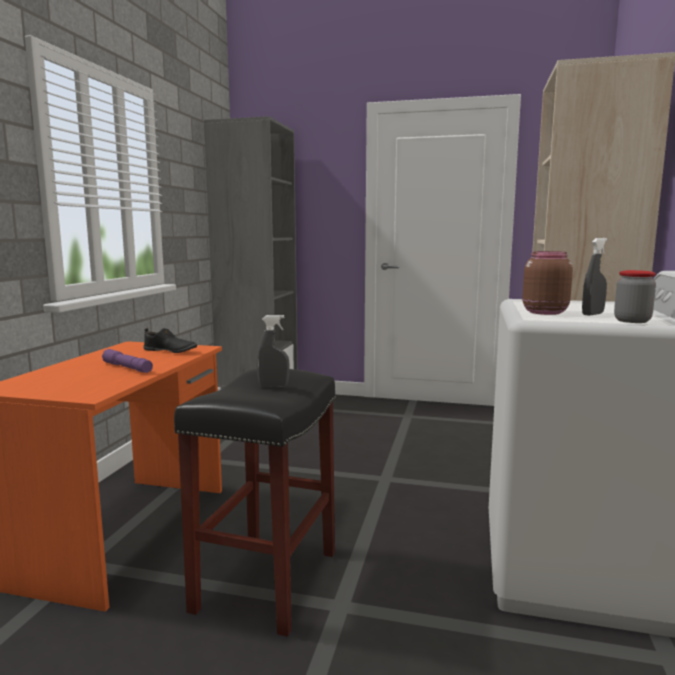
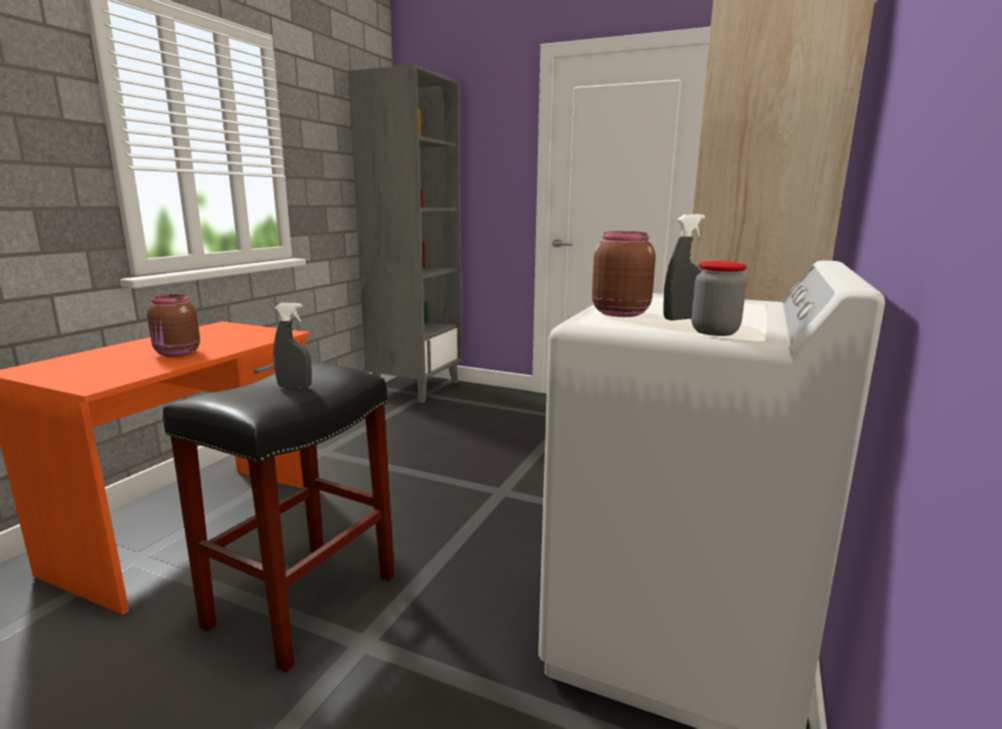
camera: 10 degrees right, 5 degrees up
purple flashlight [102,349,153,373] -> brown jar [147,294,200,357]
black shoe [144,328,197,353] -> none

